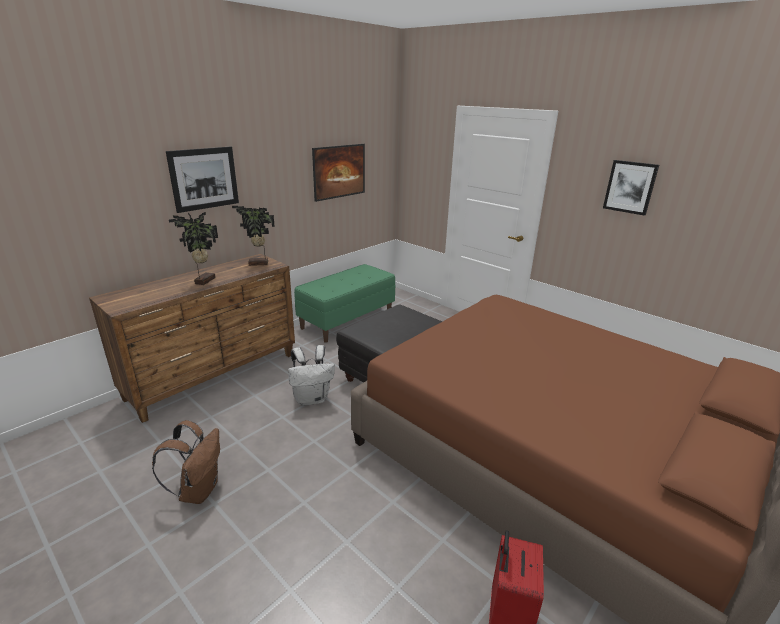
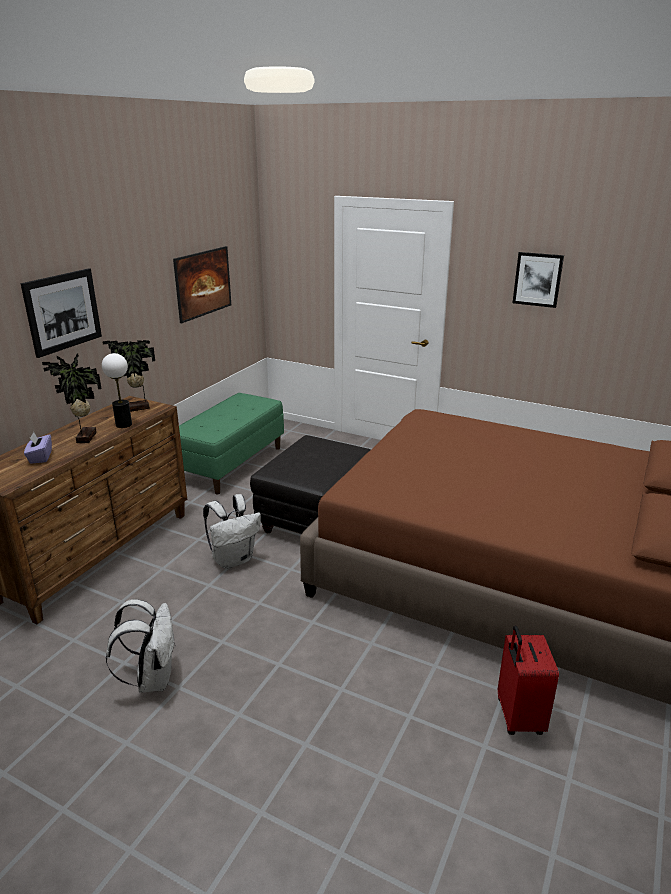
camera: 15 degrees left, 0 degrees up
brown backpack [152,420,220,504] -> white backpack [106,599,176,693]
none -> purple tissue box [24,432,52,464]
none -> table lamp [102,353,132,428]

